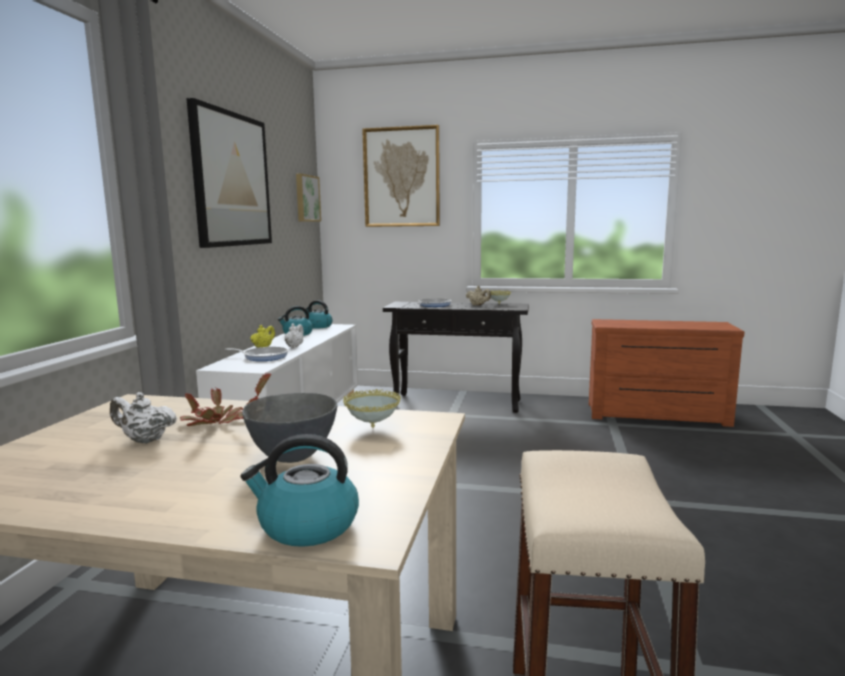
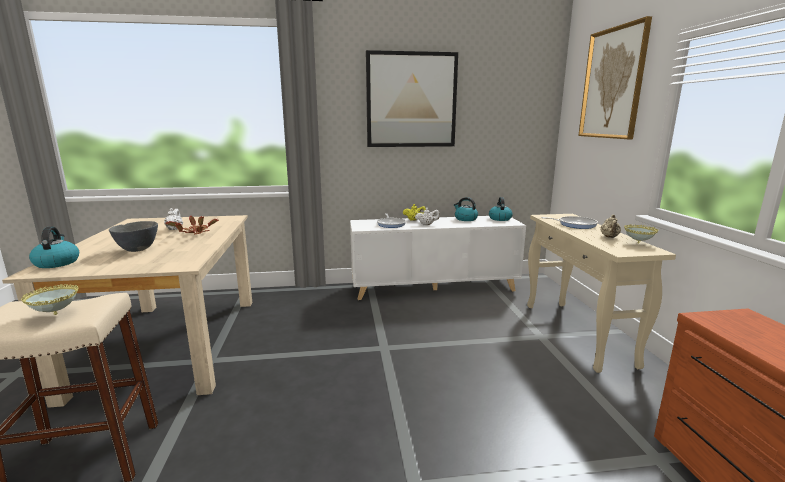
camera: 70 degrees right, 5 degrees up
picture [296,174,321,222] -> none
bowl [343,389,401,428] -> bowl moved to [21,284,78,315]
black console table [383,302,529,413] -> beige console table [527,214,676,373]

